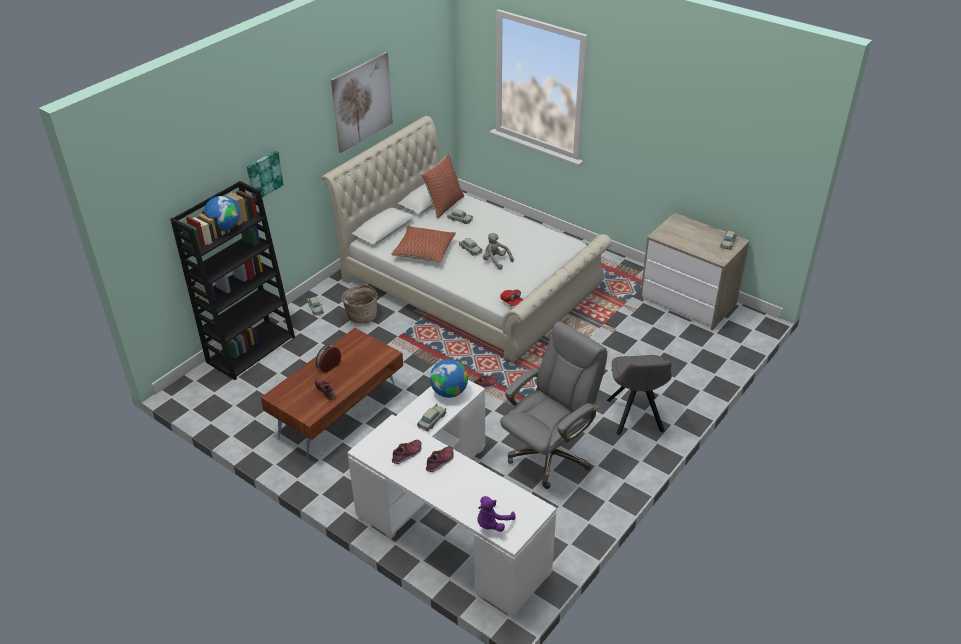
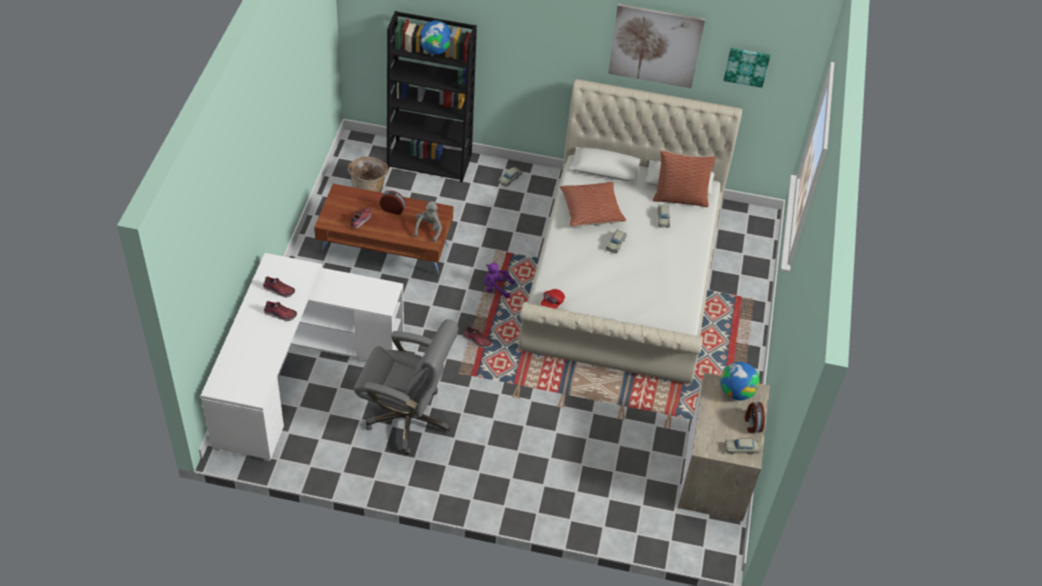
camera: 60 degrees right, 10 degrees up
picture [247,151,284,199] -> picture moved to [723,48,770,88]
basket [342,284,377,324] -> basket moved to [347,156,389,192]
beige toy car [417,404,447,432] -> none
globe [430,359,468,398] -> globe moved to [721,362,759,400]
purple plush toy [477,496,515,532] -> purple plush toy moved to [484,263,515,298]
grey plush toy [483,233,514,270] -> grey plush toy moved to [414,201,442,242]
grey chair [607,355,672,435] -> none
none -> alarm clock [745,402,765,433]

